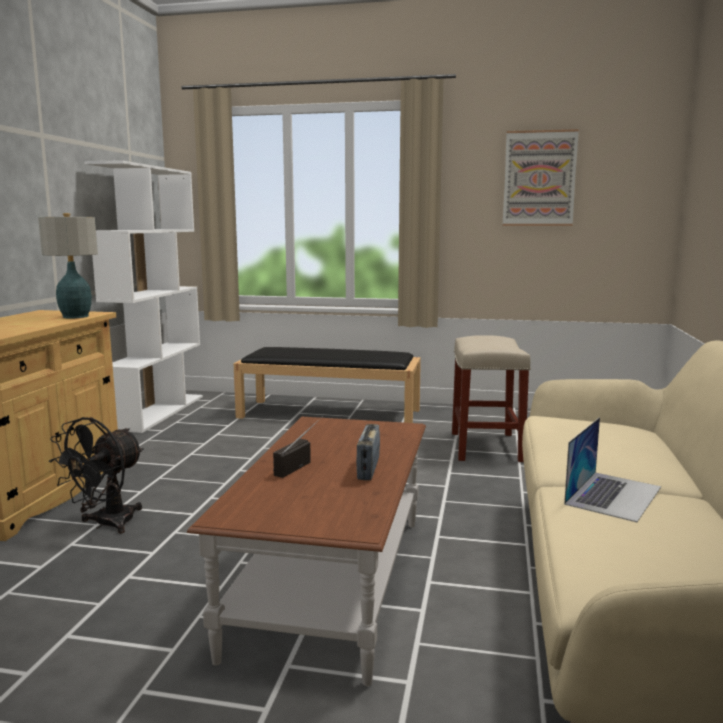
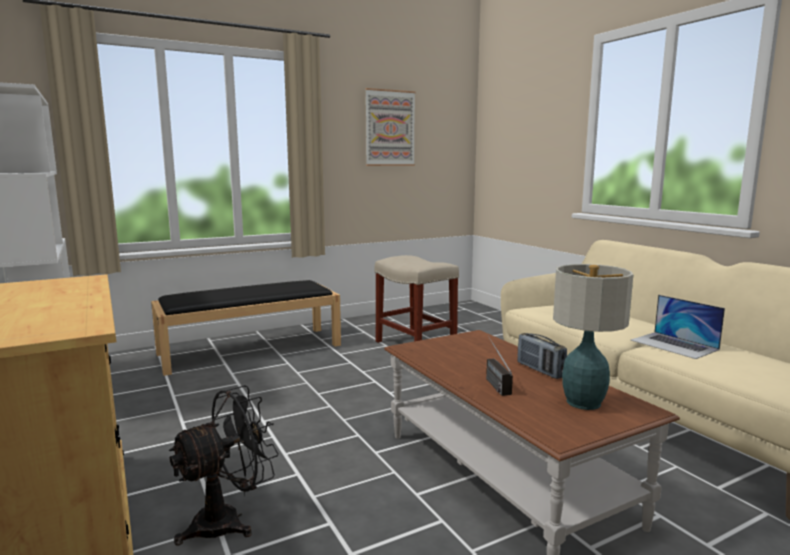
camera: 40 degrees left, 0 degrees up
table lamp [38,213,98,319] -> table lamp moved to [553,264,633,410]
black fan [49,417,144,534] -> black fan turned 120 degrees counterclockwise [169,385,279,546]
laptop [564,417,661,522] -> laptop turned 150 degrees clockwise [631,295,725,359]

